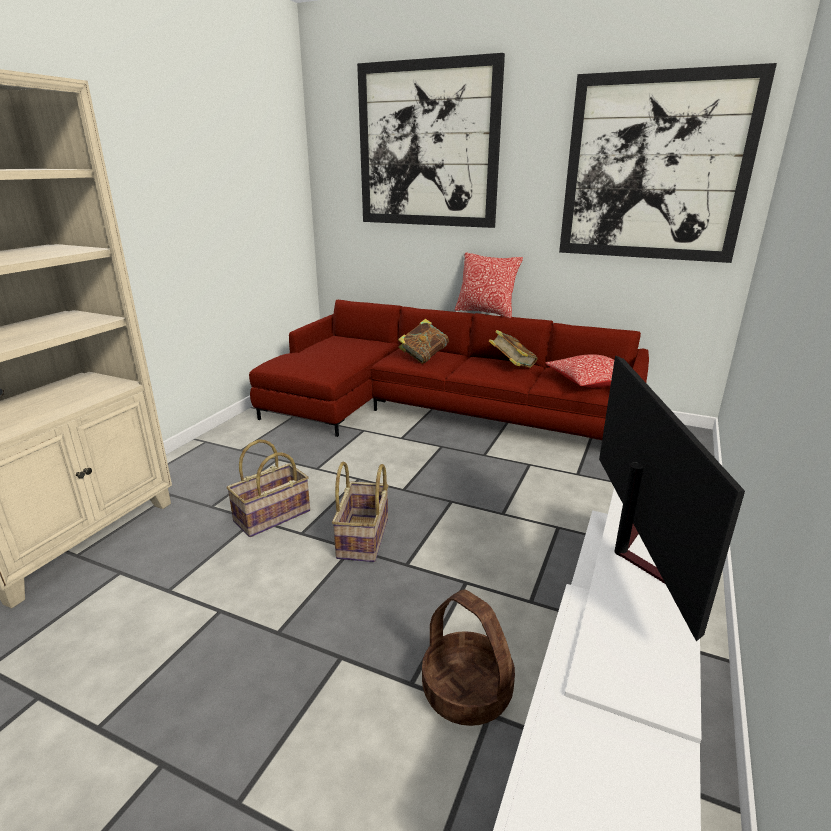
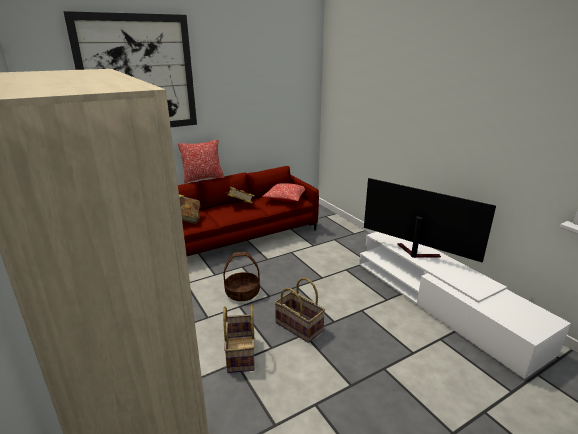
camera: 55 degrees left, 0 degrees up
basket [422,589,515,726] -> basket moved to [223,252,260,301]
picture [559,63,777,263] -> none

